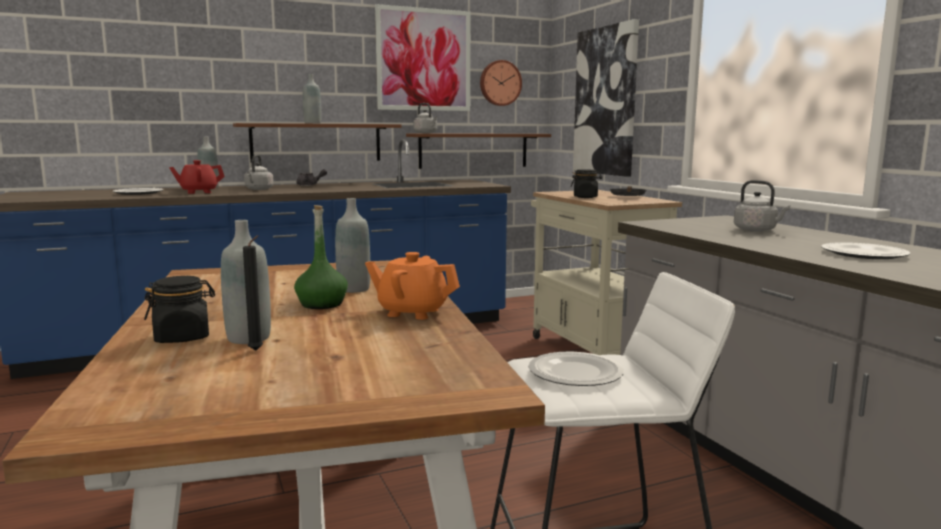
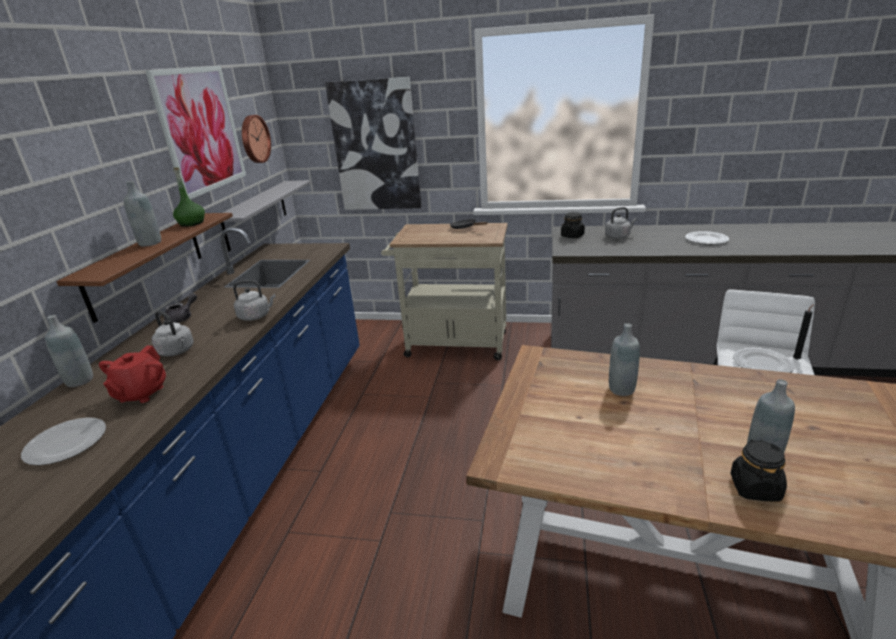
camera: 55 degrees left, 15 degrees up
black candle [243,235,263,351] -> black candle moved to [793,304,814,360]
green bottle [294,205,348,309] -> green bottle moved to [173,167,205,227]
orange teapot [365,252,460,320] -> none
brown shelf [406,134,551,169] -> grey shelf [221,180,311,251]
grey kettle [413,103,437,133] -> grey kettle moved to [233,280,276,321]
black jar [571,169,602,198] -> black jar moved to [561,212,585,238]

